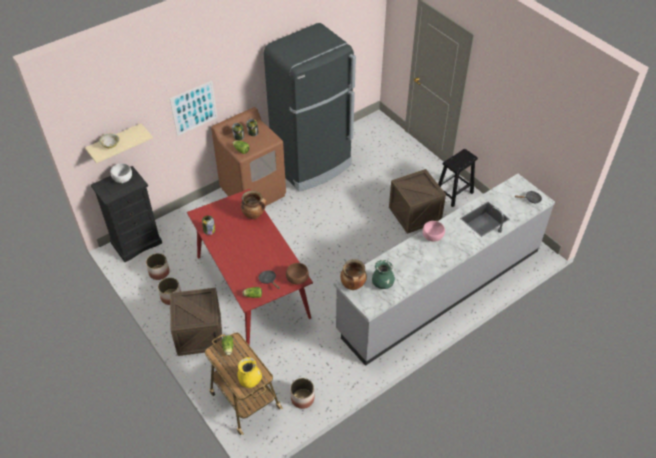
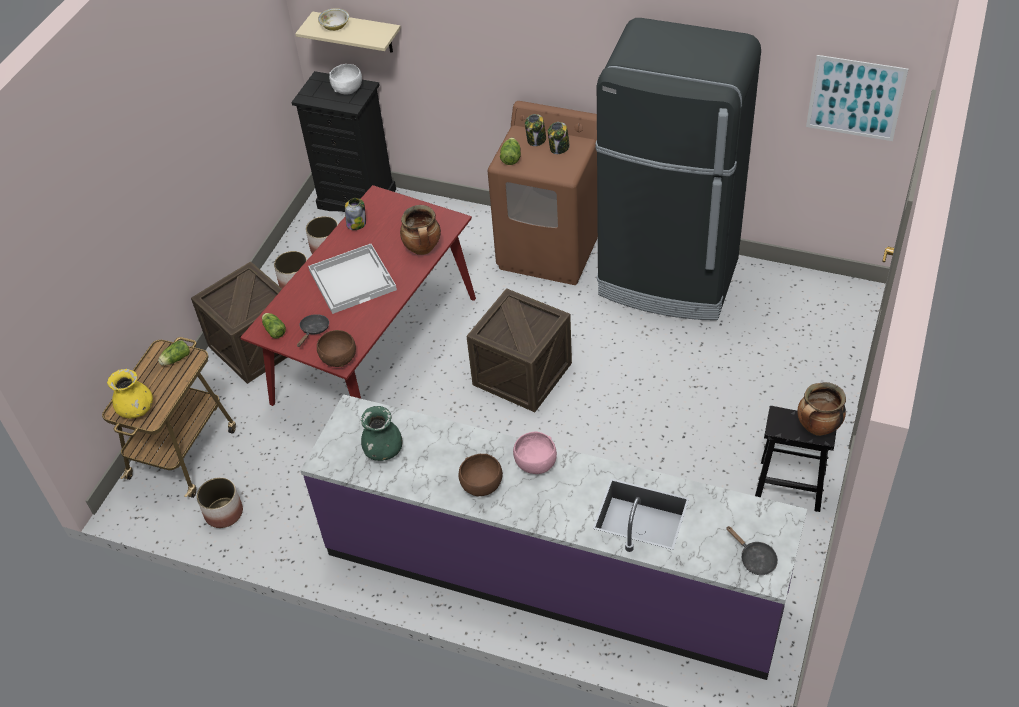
camera: 60 degrees right, 0 degrees up
picture [170,81,218,136] -> picture moved to [806,55,908,141]
grey counter [334,174,555,366] -> purple counter [300,394,807,680]
cooking pot [340,259,367,290] -> cooking pot moved to [797,382,846,436]
crate [389,169,446,234] -> crate moved to [466,288,572,412]
none -> white tray [308,244,397,314]
none -> brown bowl [458,454,503,496]

